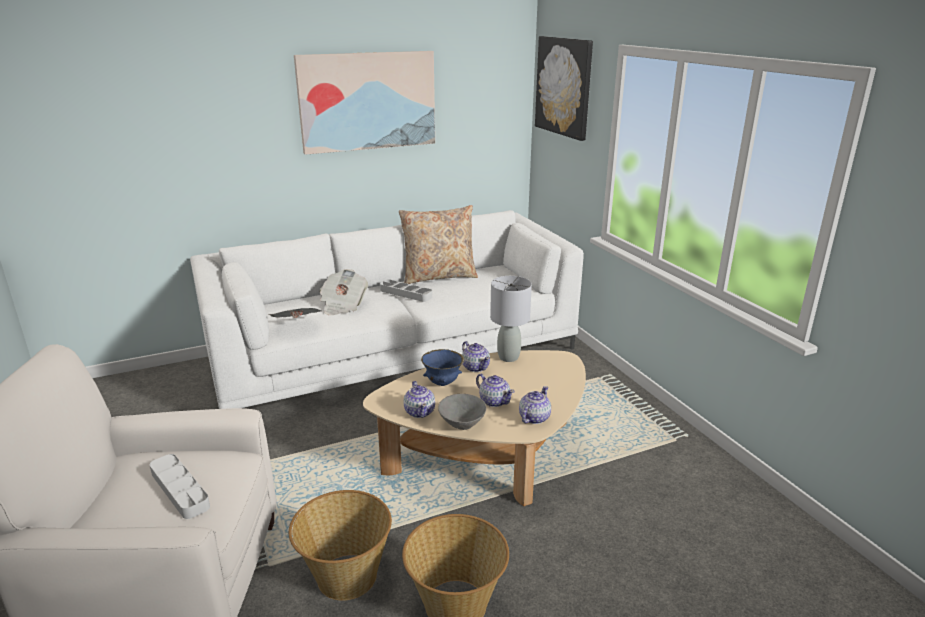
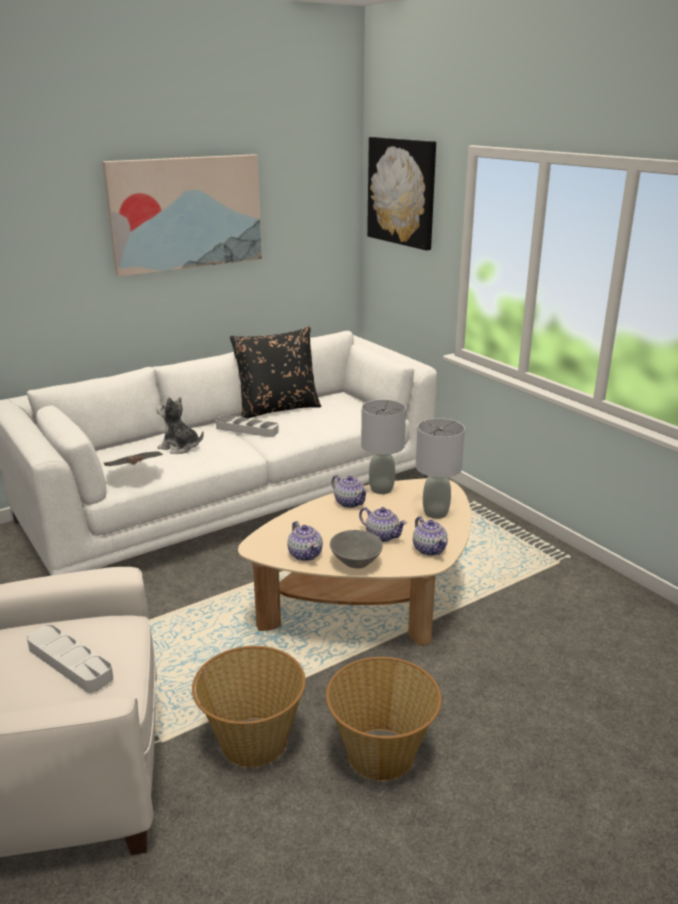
camera: 10 degrees left, 0 degrees up
newspaper [320,269,368,315] -> plush toy [156,397,204,454]
beige pillow [399,205,478,284] -> black pillow [230,326,321,419]
blue bowl [421,349,464,386] -> none
teapot [519,386,551,424] -> teapot turned 135 degrees clockwise [413,516,448,556]
none -> grey table lamp [416,418,465,519]

